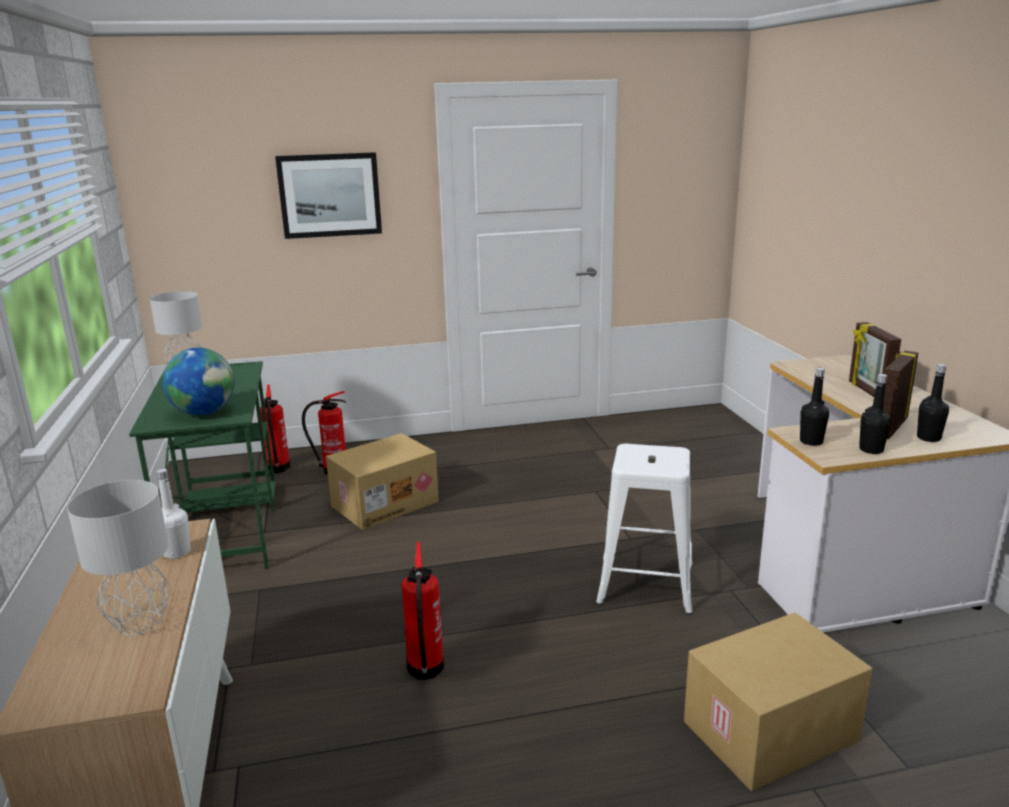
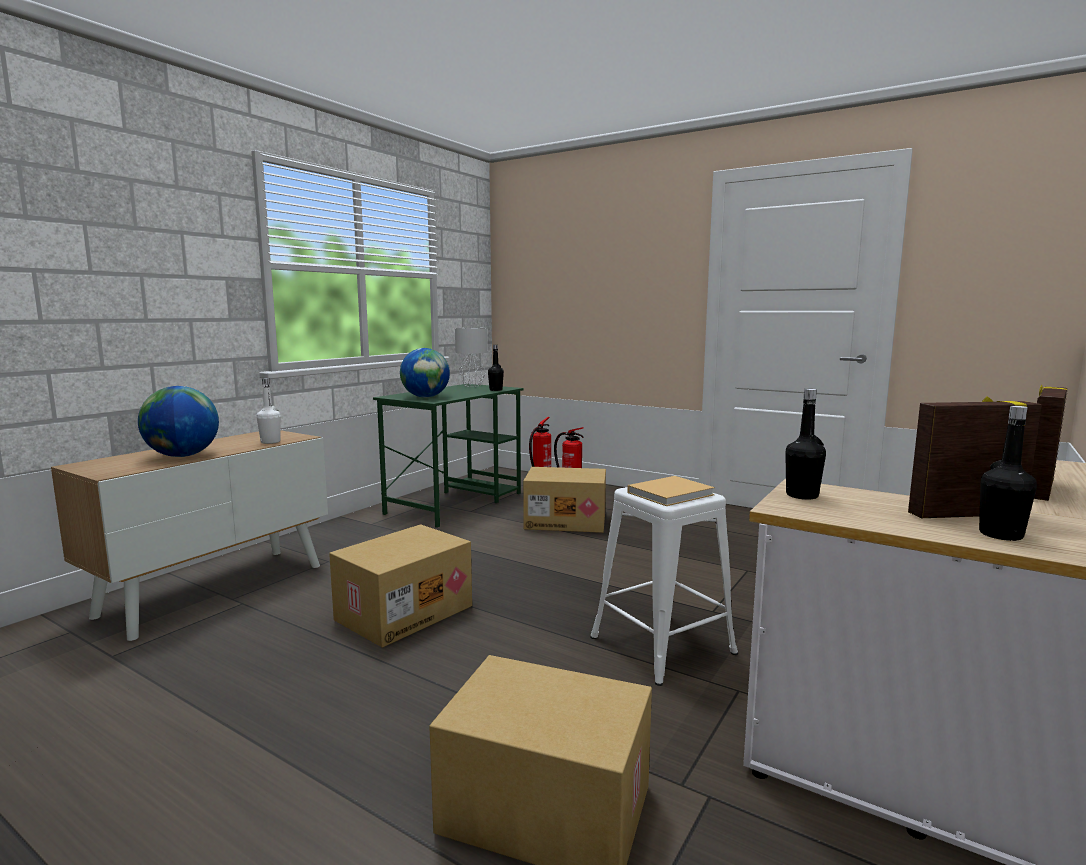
camera: 45 degrees right, 10 degrees down
grey table lamp [67,480,171,636] -> globe [138,386,219,457]
picture [275,152,382,239] -> none
fire extinguisher [402,542,444,680] -> cardboard box [329,524,472,648]
black bottle [859,374,891,454] -> black bottle moved to [488,345,504,391]
none -> beige book [627,476,715,506]

